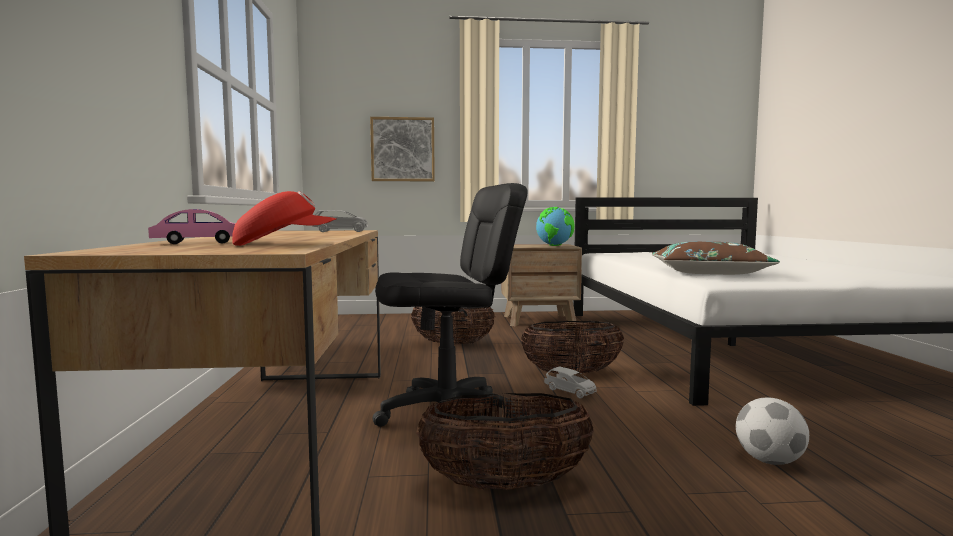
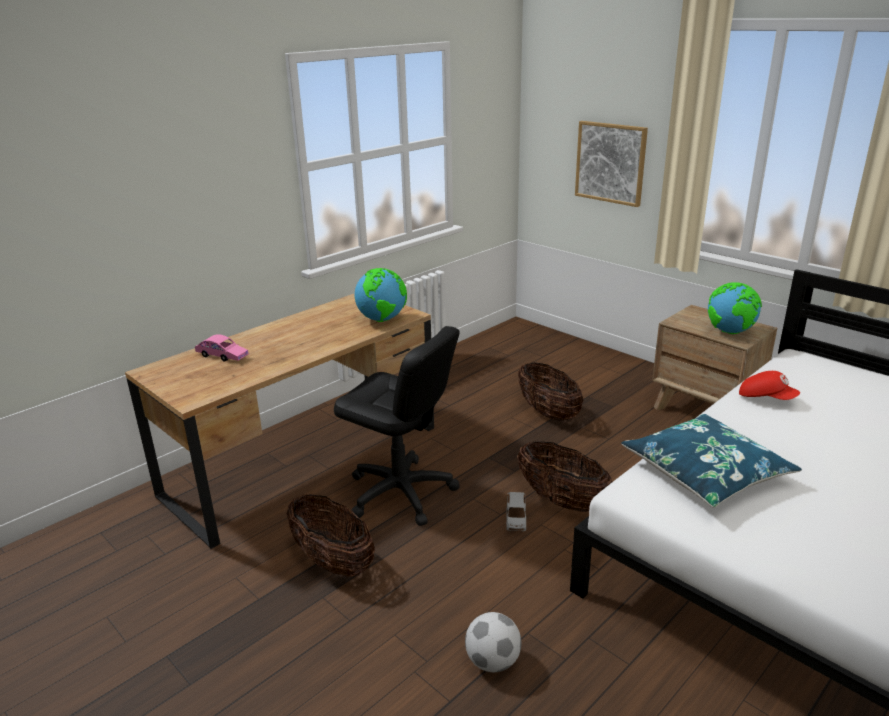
camera: 50 degrees right, 20 degrees up
red cap [232,191,337,246] -> red cap moved to [739,371,800,400]
grey toy car [312,210,368,232] -> globe [354,268,407,322]
brown pillow [652,242,780,275] -> blue pillow [621,414,802,508]

